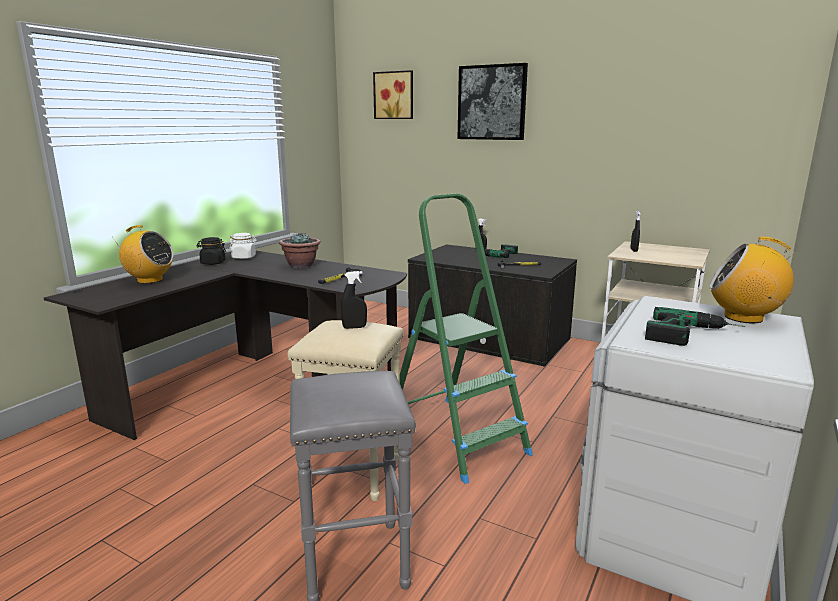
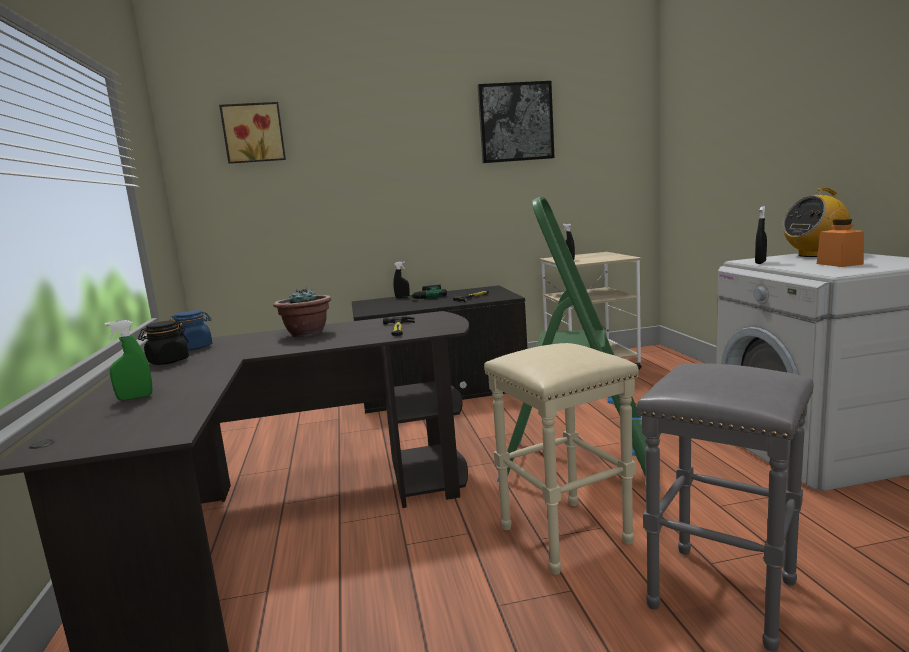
camera: 40 degrees left, 5 degrees down
radio [112,225,173,284] -> green spray bottle [104,320,152,400]
white jar [230,233,256,259] -> blue jar [169,310,212,350]
black spray bottle [341,271,367,329] -> black spray bottle moved to [755,206,767,264]
picture [458,63,528,140] -> picture moved to [477,81,555,163]
power drill [645,307,745,346] -> orange jar [817,219,864,267]

